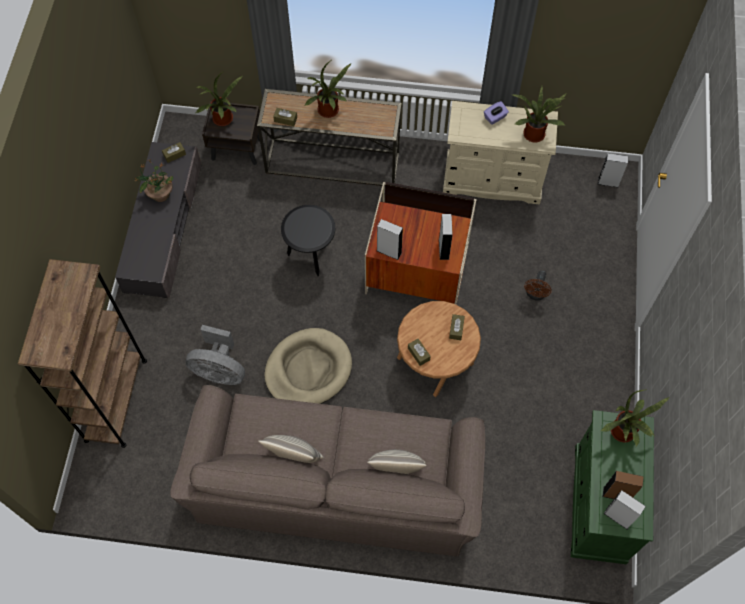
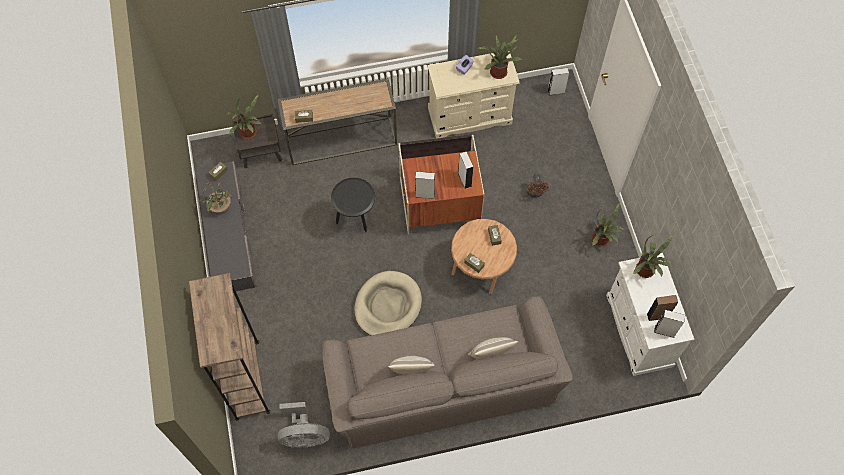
camera: 20 degrees left, 0 degrees up
grey fan [186,325,245,385] -> grey fan moved to [278,402,330,448]
potted plant [304,61,351,118] -> potted plant moved to [592,204,625,247]
green cabinet [571,410,654,564] -> white cabinet [606,253,694,376]

